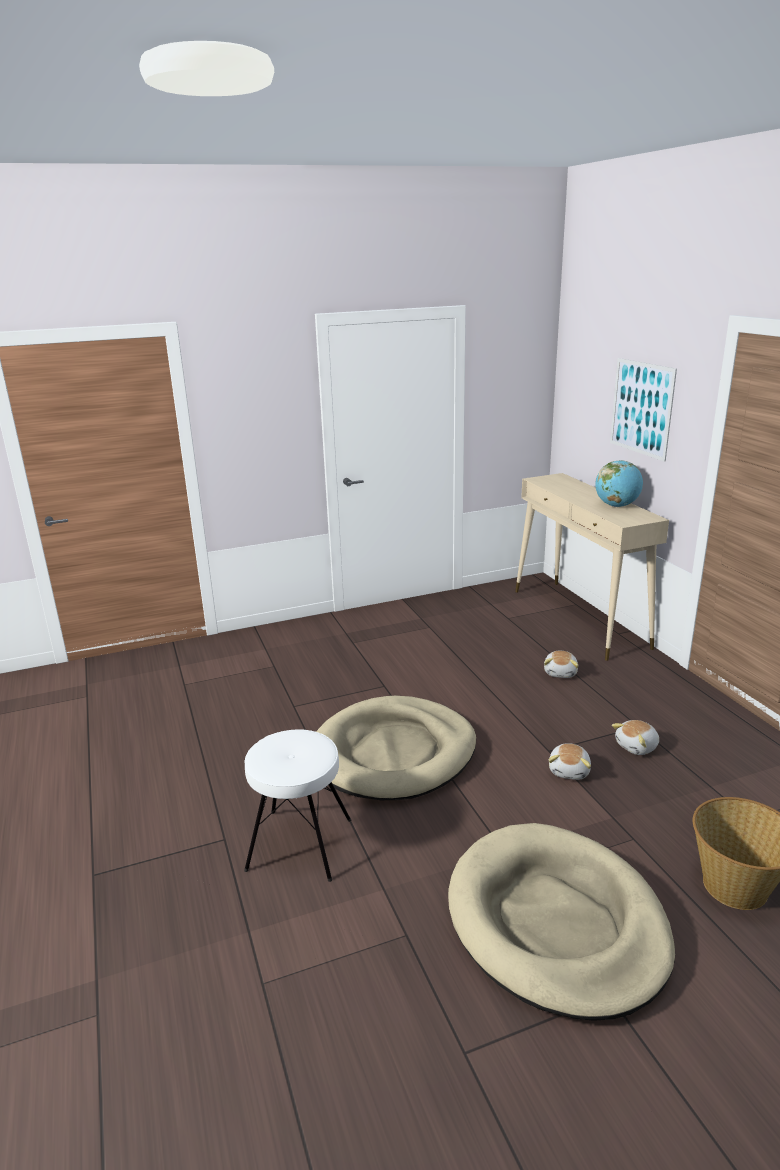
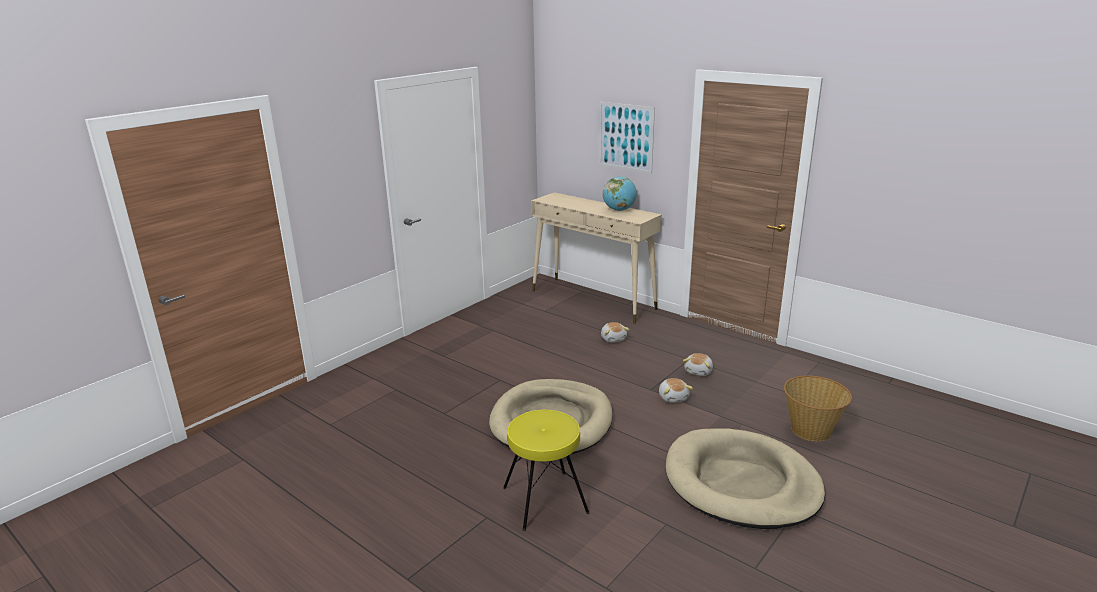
camera: 30 degrees left, 0 degrees up
white stool [244,729,351,882] -> yellow stool [503,410,590,531]

